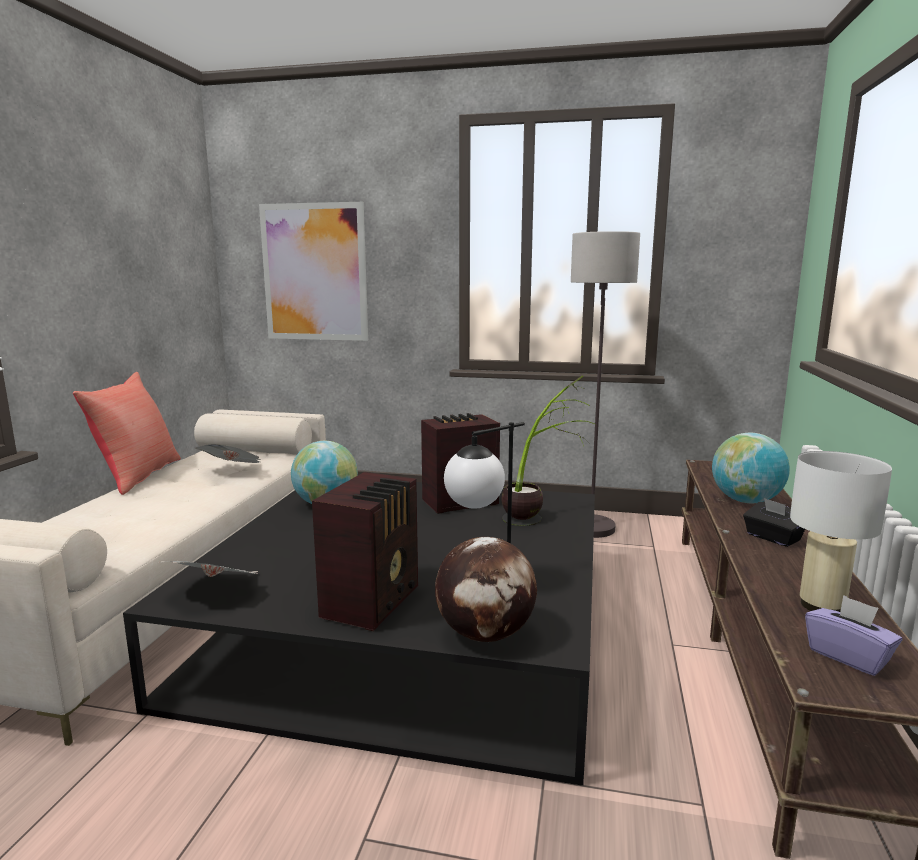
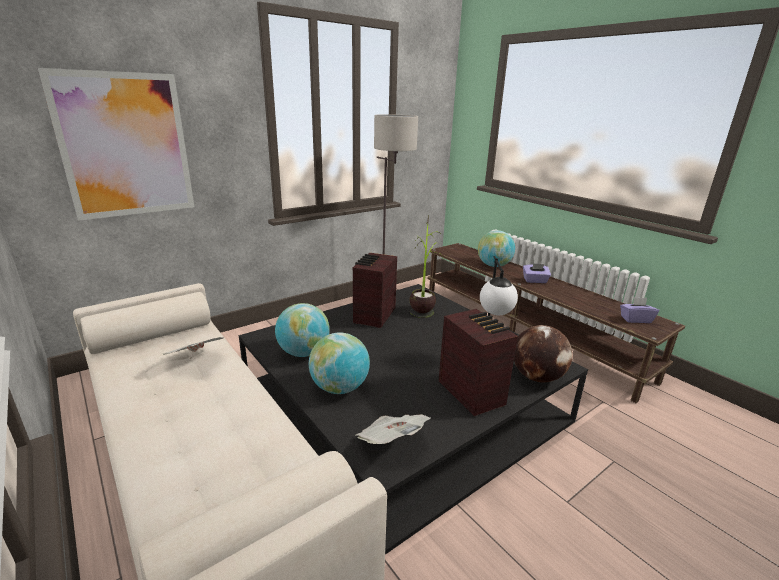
camera: 50 degrees left, 10 degrees up
red pillow [73,372,181,495] -> none
black tissue box [743,498,805,547] -> purple tissue box [523,263,551,283]
white table lamp [790,451,892,612] -> none
none -> globe [309,332,370,394]

